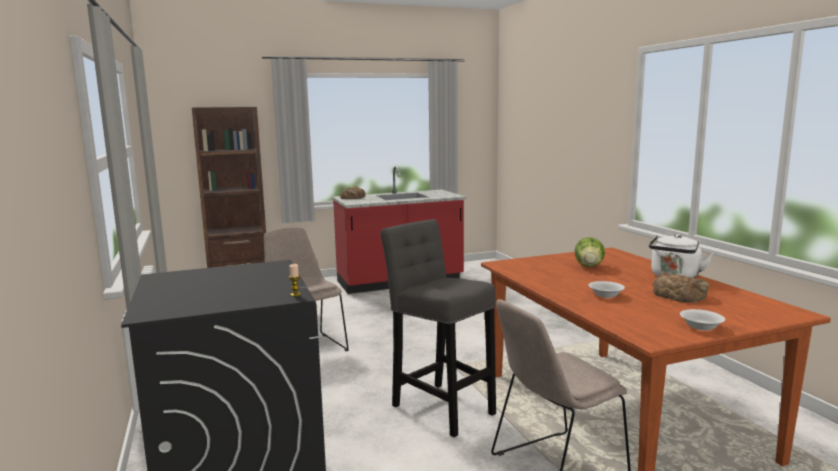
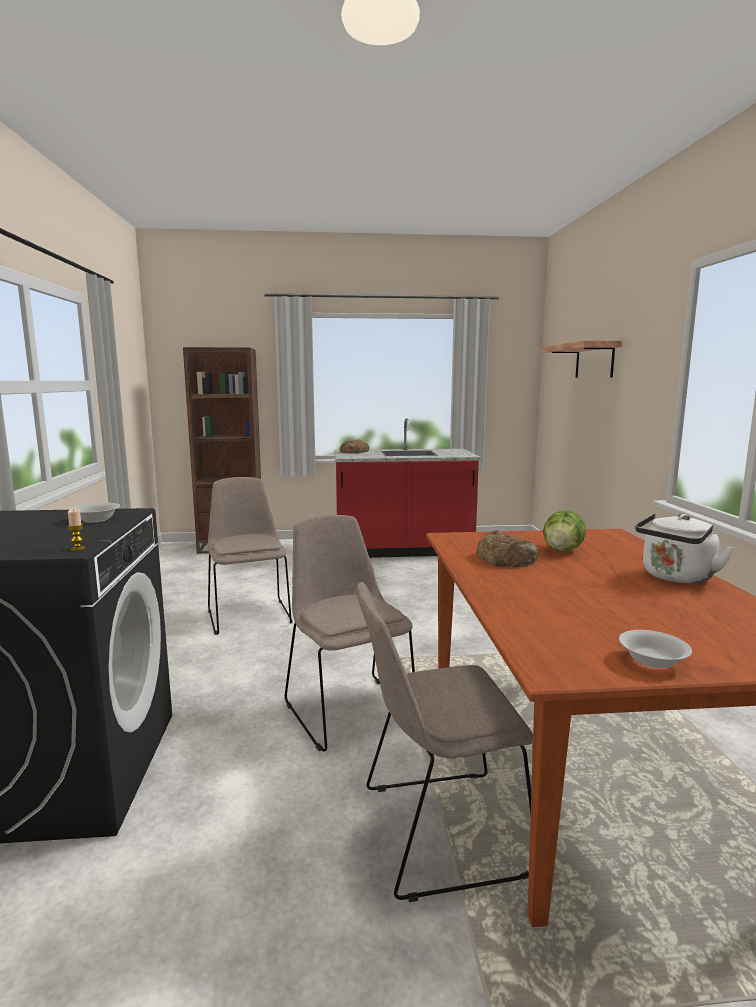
camera: 15 degrees right, 0 degrees up
grey stool [380,219,496,437] -> beige chair [285,515,415,752]
white bowl [588,281,625,298] -> white bowl moved to [69,503,120,522]
bread [652,272,709,302] -> bread moved to [477,530,539,568]
none -> shelf [541,340,622,378]

